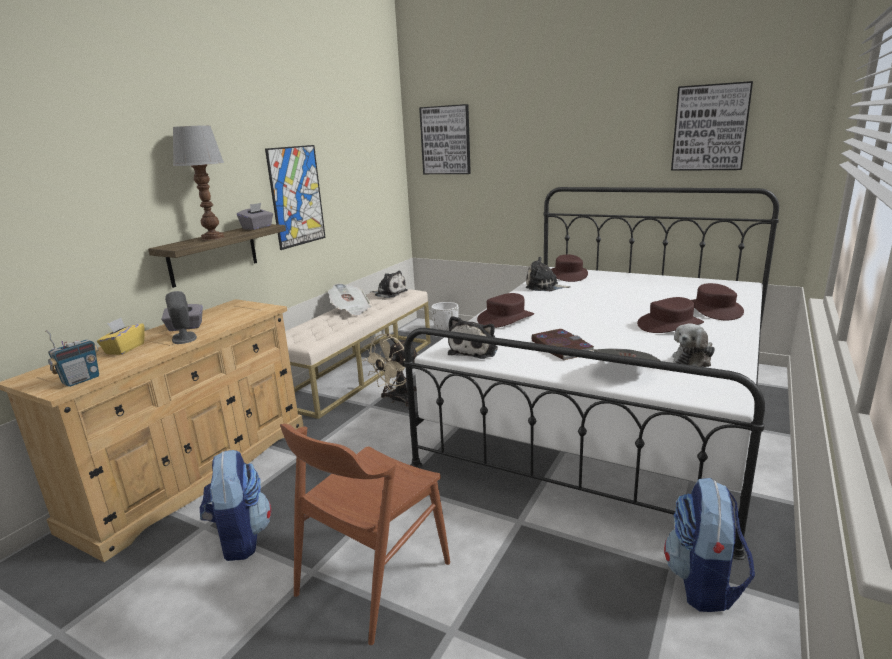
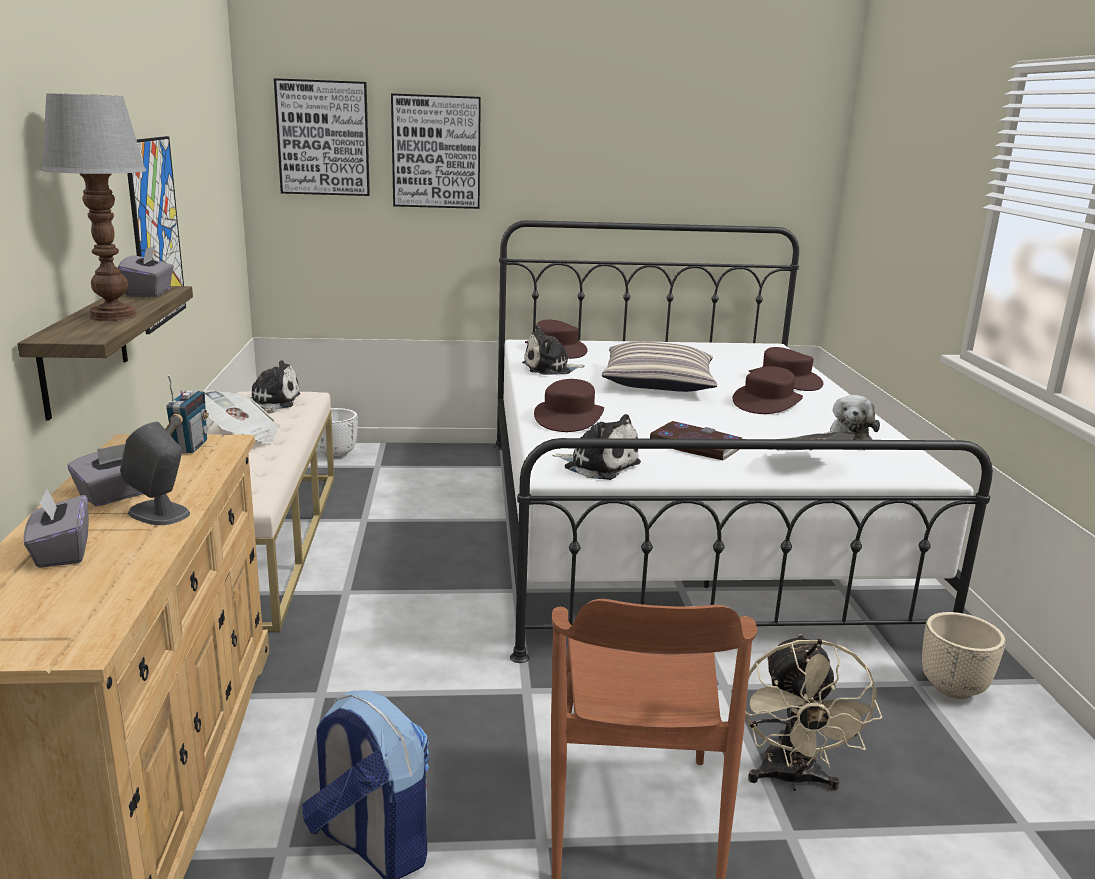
camera: 35 degrees left, 0 degrees up
radio [45,330,99,387] -> radio moved to [165,375,209,454]
yellow tissue box [97,318,145,355] -> grey tissue box [23,488,89,568]
beige fan [362,334,419,406] -> beige fan moved to [745,634,882,791]
plush toy [448,316,498,359] -> plush toy turned 45 degrees counterclockwise [552,414,641,480]
backpack [664,478,755,612] -> beige planter [922,612,1005,699]
picture [671,81,753,171] -> picture moved to [391,93,481,209]
none -> pillow [602,342,717,392]

